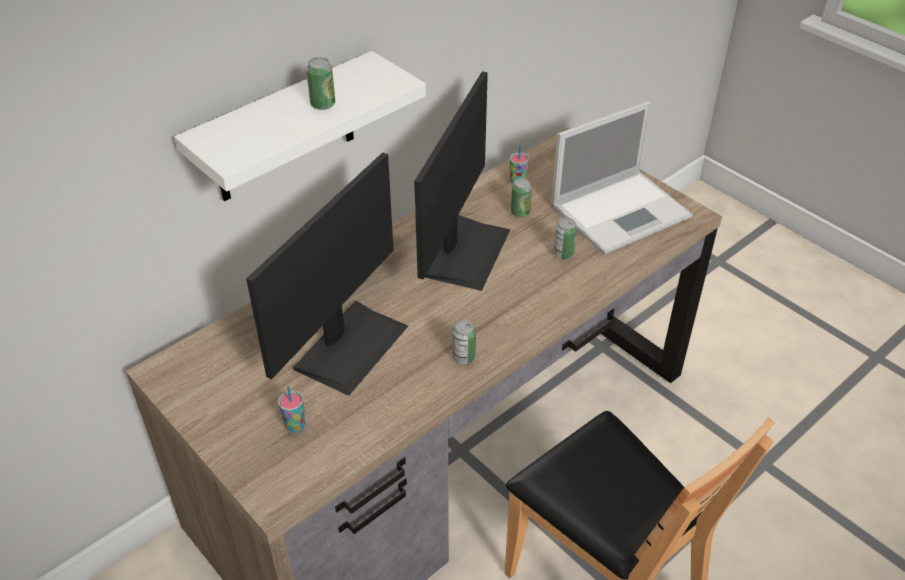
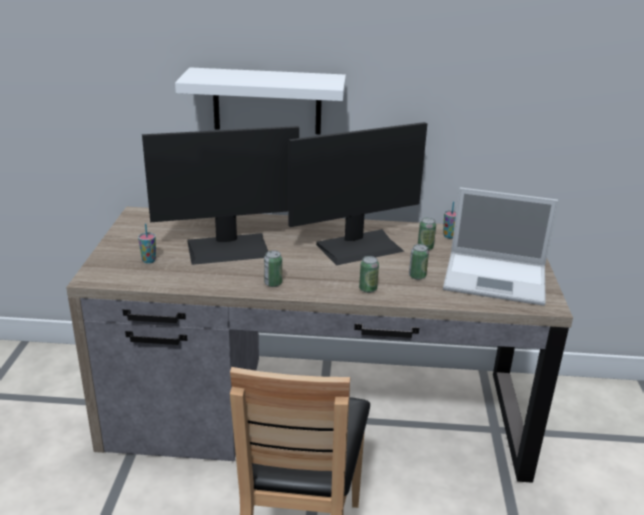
camera: 45 degrees right, 15 degrees down
can [306,57,335,110] -> can moved to [359,256,379,293]

